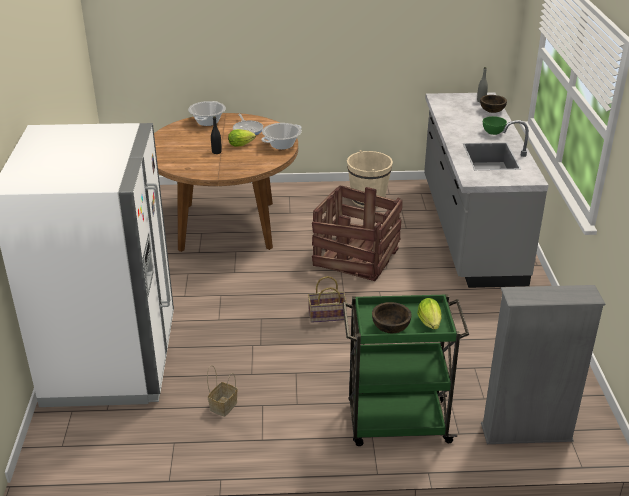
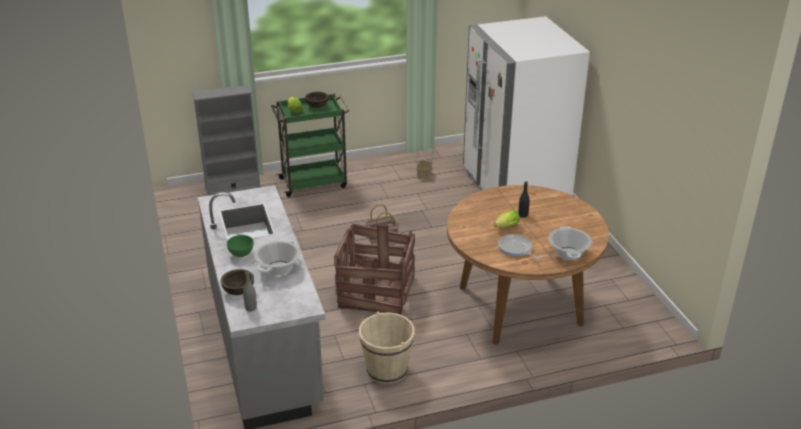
camera: 165 degrees right, 0 degrees up
cooking pot [262,123,302,150] -> cooking pot moved to [254,240,300,275]

